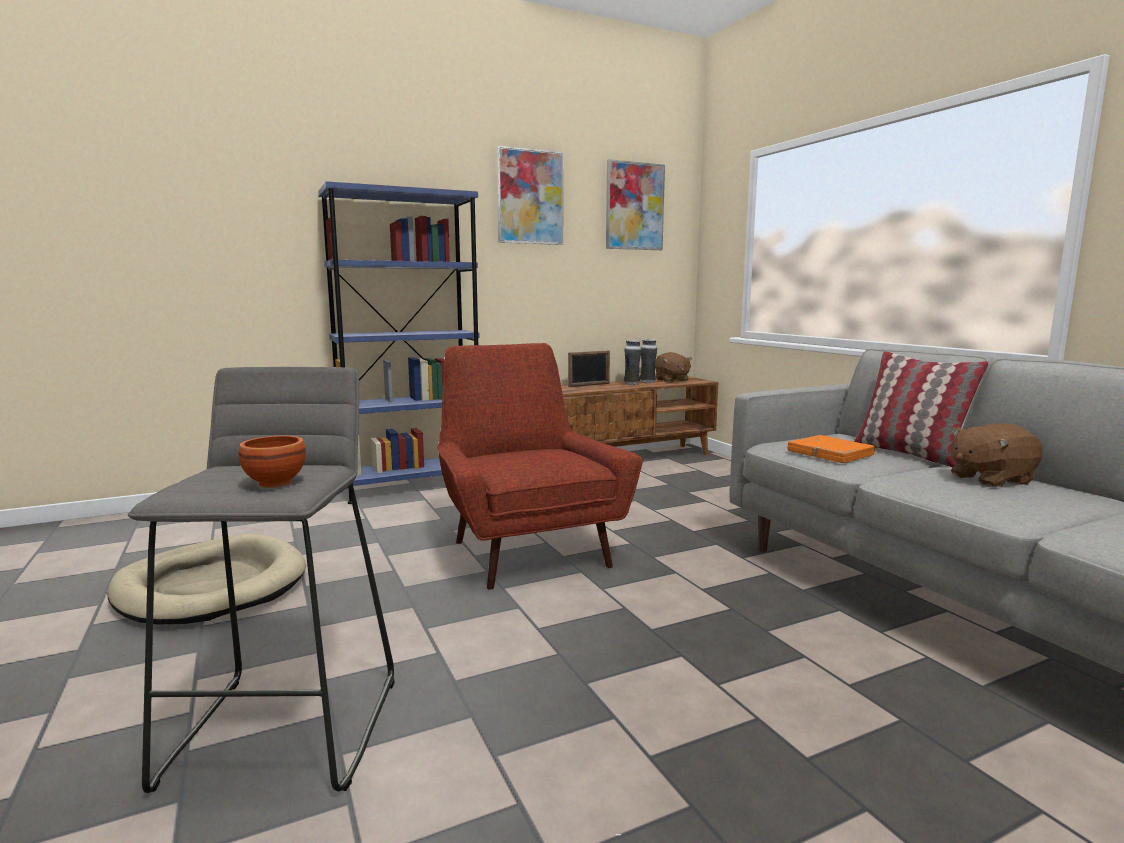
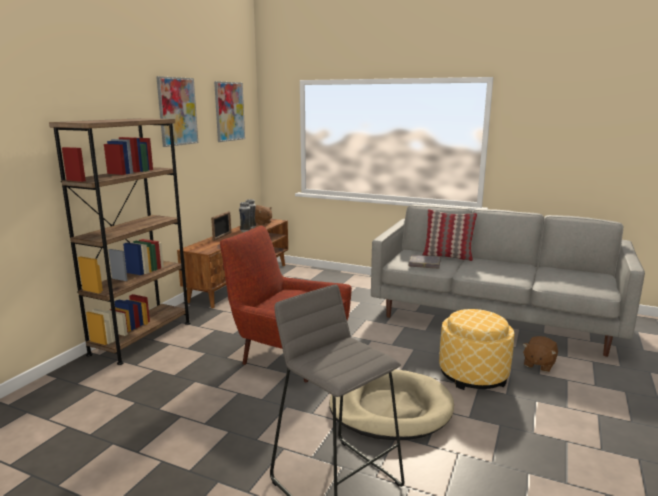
camera: 40 degrees left, 5 degrees up
beige dog bed [107,534,306,625] -> beige dog bed moved to [329,370,454,440]
brown bowl [239,436,306,488] -> none
blue bookcase [318,181,480,504] -> brown bookcase [49,118,191,365]
orange book [787,435,875,463] -> grey book [409,255,441,269]
brown plush toy [950,423,1043,487] -> brown plush toy moved to [523,336,558,372]
none -> ottoman [439,309,514,390]

